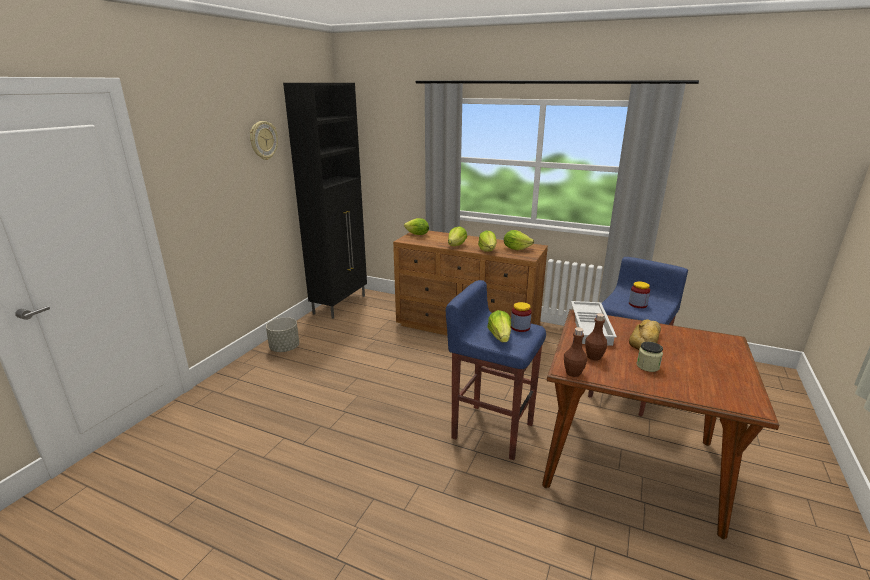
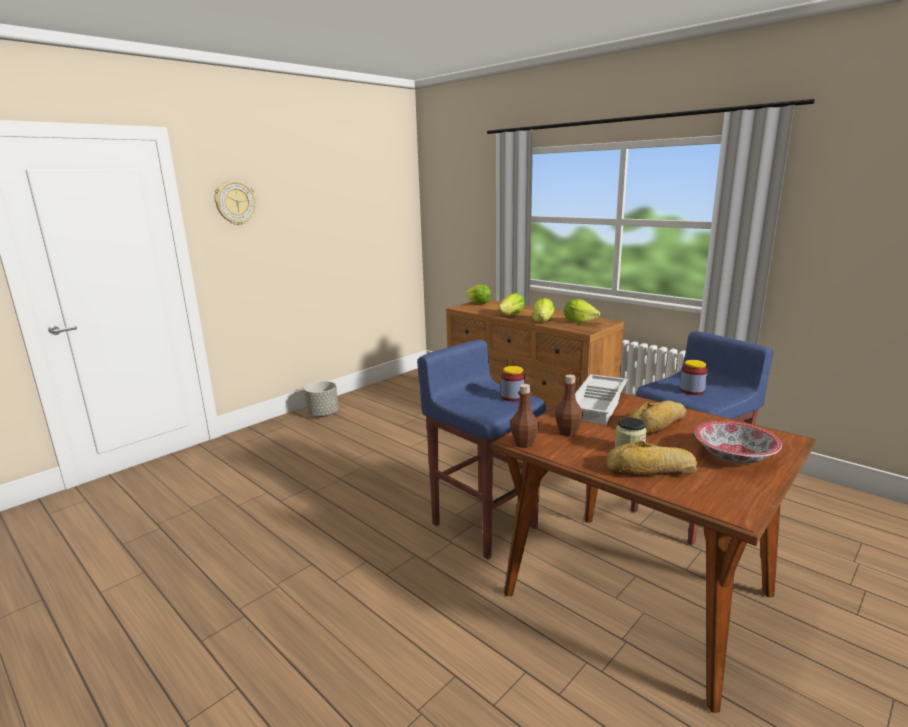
camera: 20 degrees right, 5 degrees down
wall clock [250,121,278,160] -> wall clock moved to [214,180,256,225]
black cabinet [283,83,367,319] -> none
lettuce [487,310,511,342] -> none
none -> bread [606,441,697,476]
none -> bowl [695,421,782,464]

